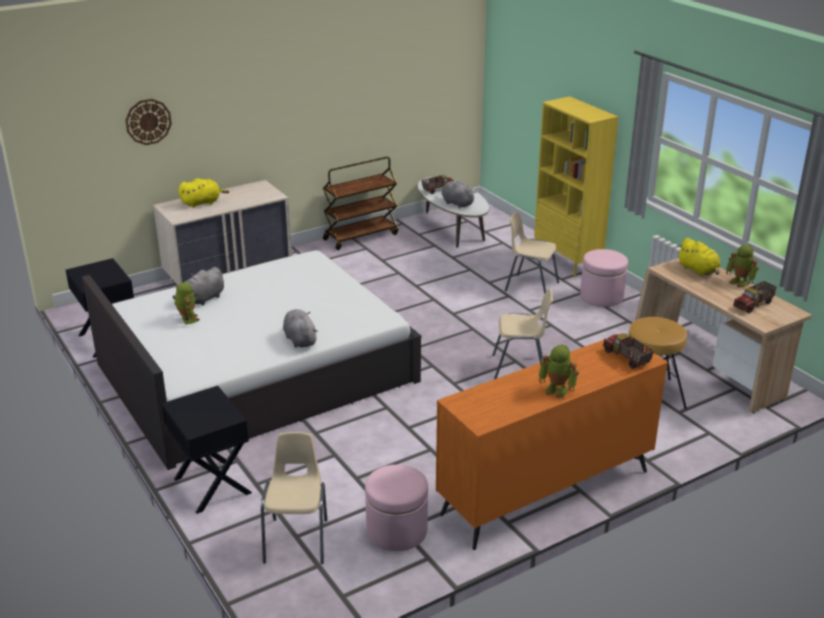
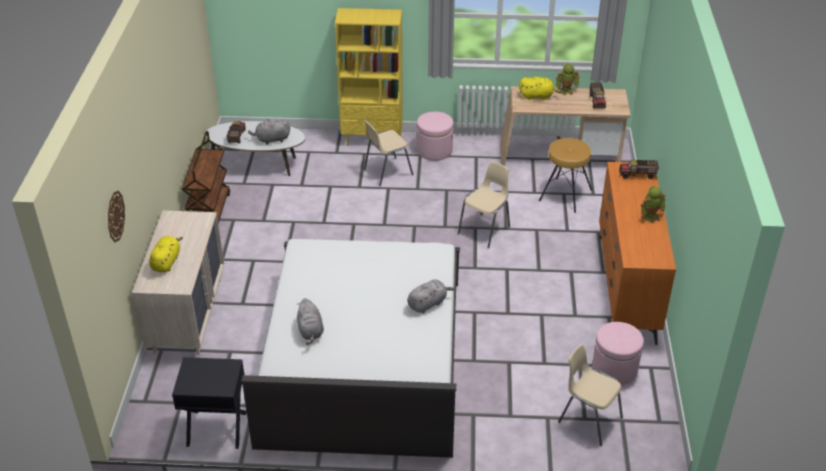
camera: 55 degrees left, 10 degrees up
black nightstand [162,386,252,514] -> none
toy robot [174,282,200,325] -> none
grey plush toy [283,309,318,348] -> grey plush toy turned 135 degrees clockwise [407,279,455,313]

